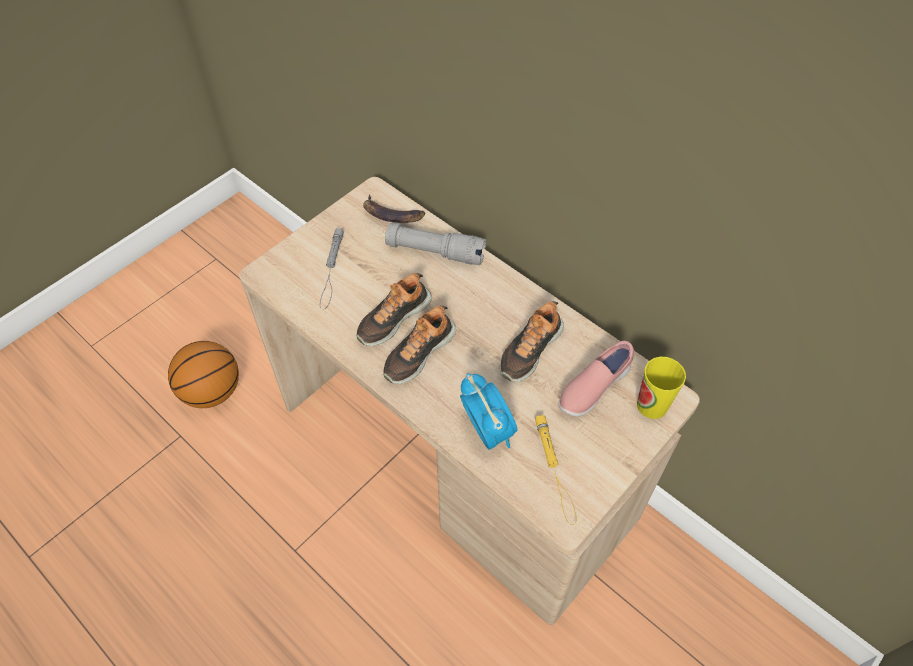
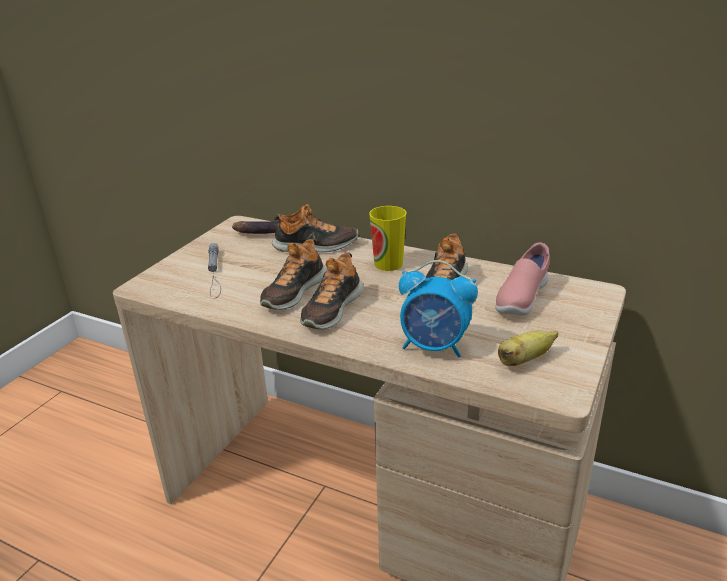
camera: 15 degrees left, 25 degrees down
basketball [168,341,239,408] -> none
grey flashlight [385,223,486,265] -> shoe [272,204,359,252]
alarm clock [460,373,518,450] -> alarm clock turned 150 degrees clockwise [399,260,478,358]
yellow flashlight [535,415,577,525] -> banana [498,330,559,366]
cup [637,357,686,419] -> cup moved to [369,206,406,271]

